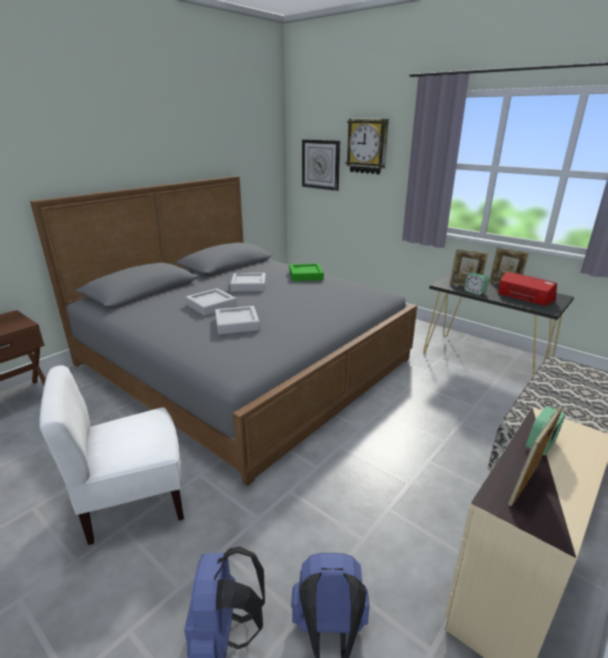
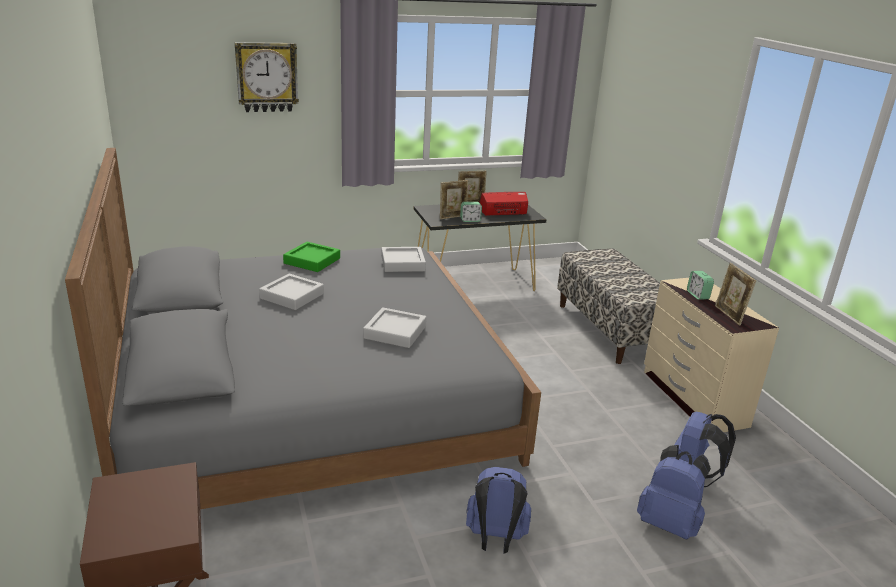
camera: 60 degrees left, 0 degrees up
white chair [39,365,184,545] -> blue backpack [466,467,531,553]
grey tray [185,288,237,316] -> grey tray moved to [381,247,426,272]
wall clock [302,139,340,191] -> none

